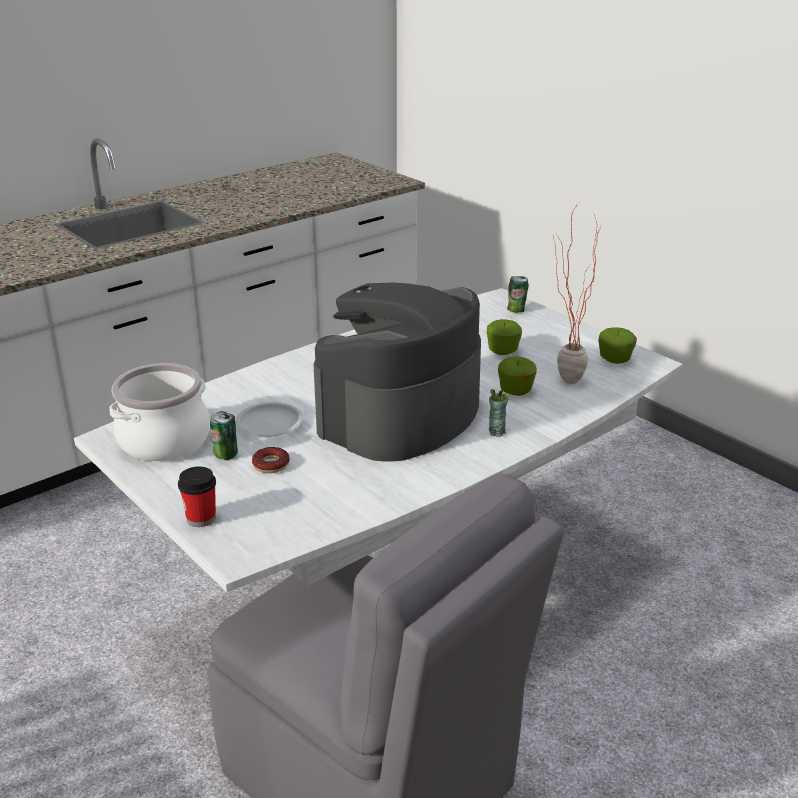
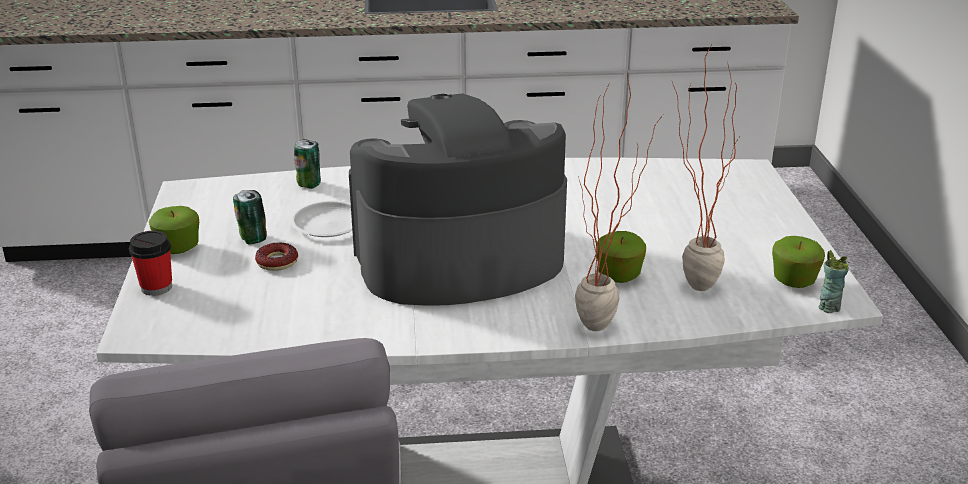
camera: 35 degrees right, 0 degrees up
cooking pot [109,363,210,461] -> none
apple [487,319,522,355] -> apple moved to [149,206,199,254]
cup [489,389,509,437] -> cup moved to [818,250,849,313]
can [507,276,529,313] -> can moved to [294,139,321,189]
none -> potted plant [575,71,663,331]

